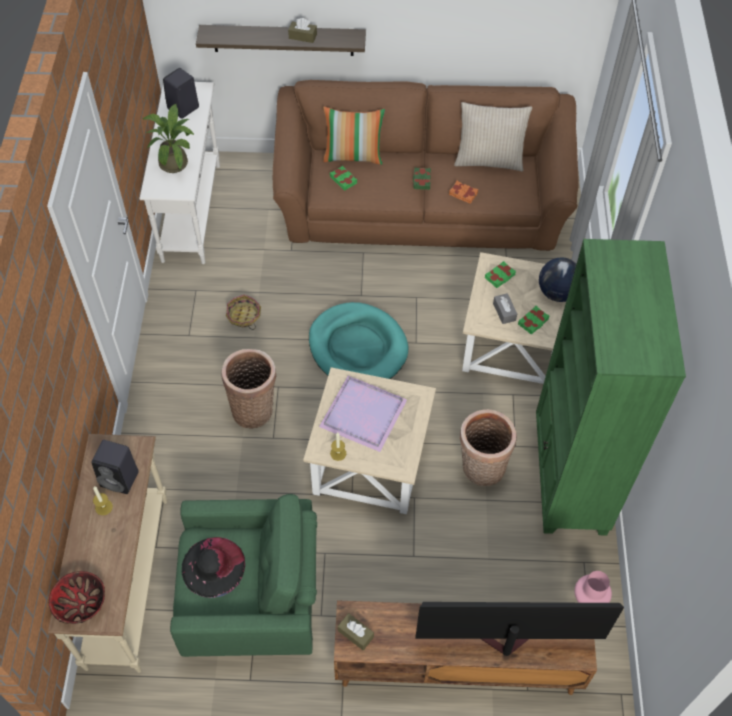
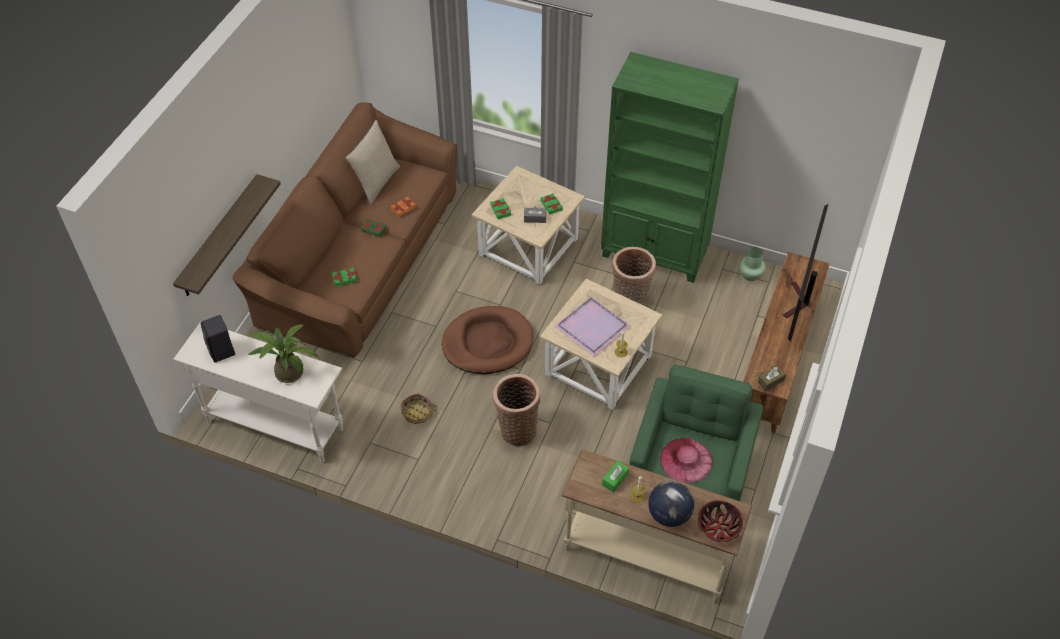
camera: 70 degrees left, 5 degrees down
black speaker [91,440,139,494] -> green tissue box [602,461,629,492]
black hat [181,537,245,598] -> pink hat [660,438,713,483]
brown tissue box [288,18,317,43] -> none
turquoise dog bed [309,302,408,379] -> brown dog bed [442,306,533,374]
pillow [323,107,385,165] -> none
globe [539,257,577,302] -> globe moved to [648,481,694,527]
pink vase [575,571,612,603] -> green vase [739,247,766,281]

